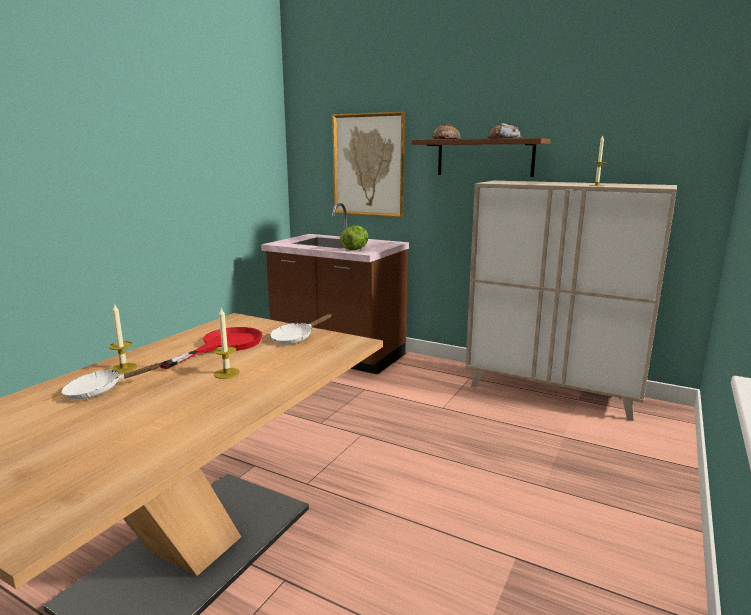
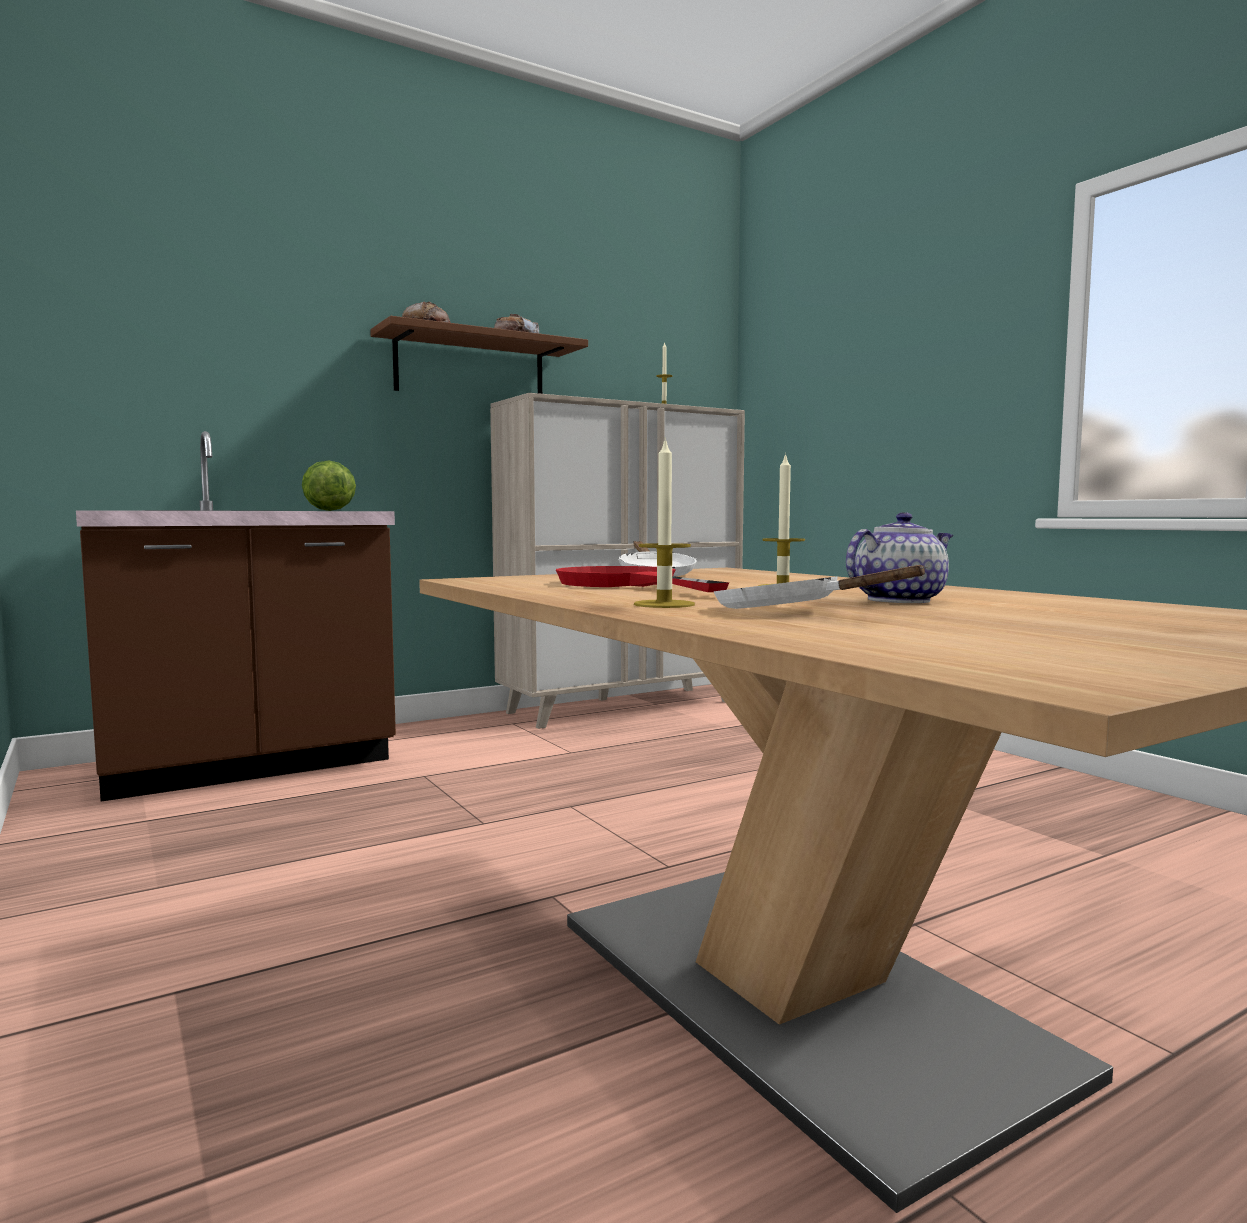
camera: 60 degrees left, 10 degrees down
white frying pan [61,363,161,400] -> white frying pan turned 120 degrees clockwise [714,565,928,609]
picture [332,112,405,218] -> none
none -> teapot [846,512,953,603]

